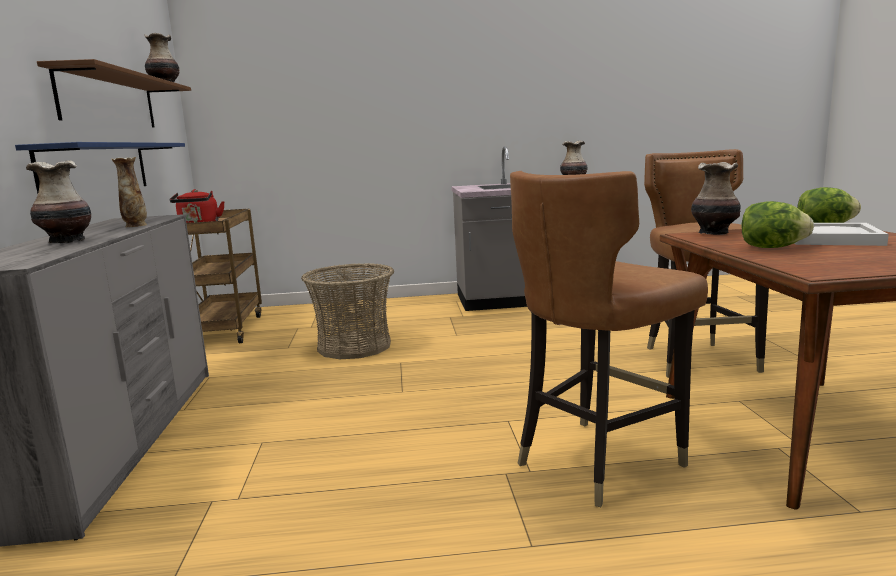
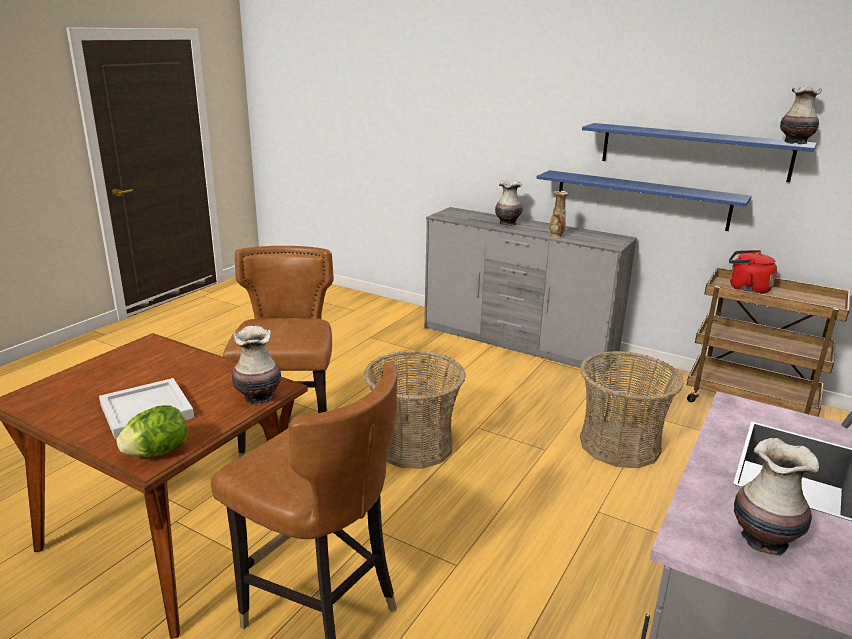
camera: 125 degrees right, 10 degrees up
brown shelf [37,59,191,127] -> blue shelf [582,123,817,182]
lettuce [741,201,814,248] -> none
none -> basket [364,350,466,469]

